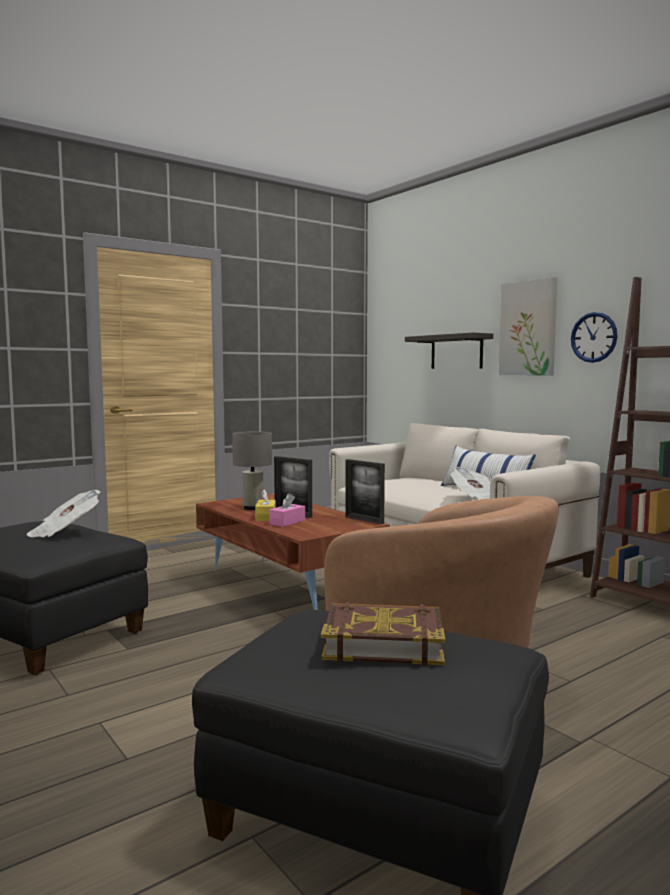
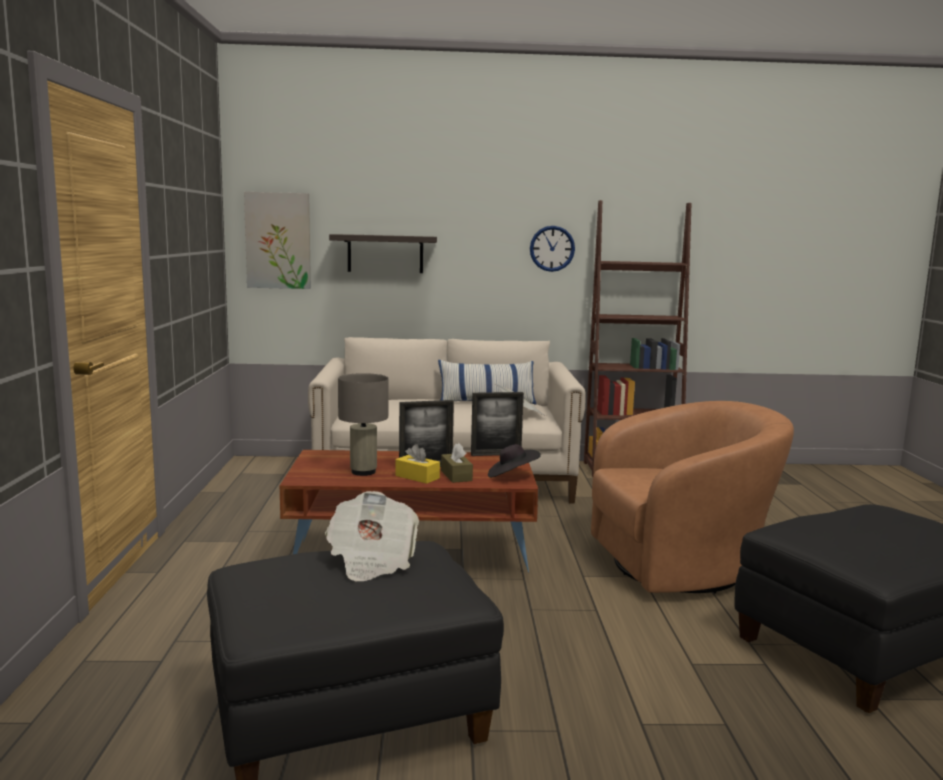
camera: 55 degrees left, 5 degrees up
pink tissue box [269,493,305,527] -> brown tissue box [441,443,473,483]
book [321,602,445,666] -> none
picture [499,277,557,375] -> picture moved to [244,192,311,289]
none -> black hat [488,444,541,477]

